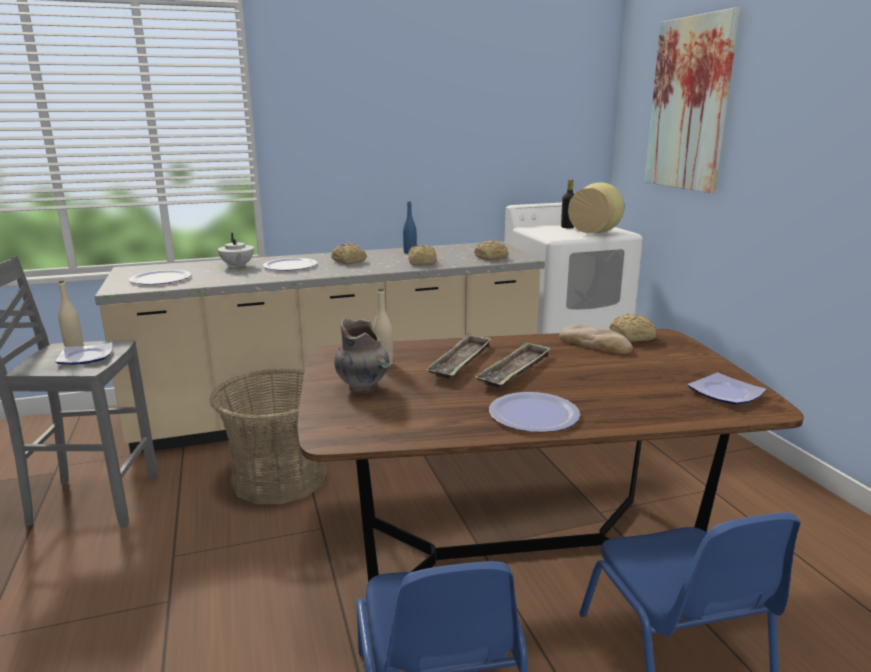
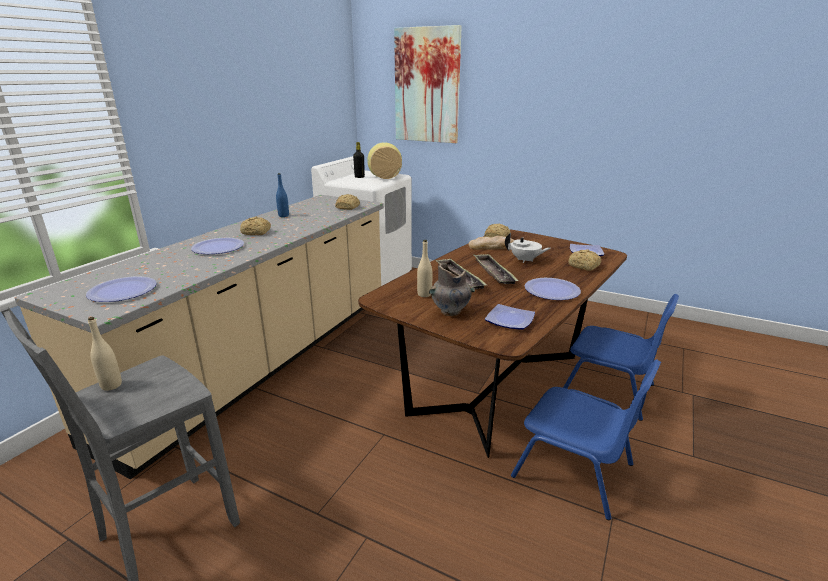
camera: 45 degrees left, 5 degrees up
plate [56,343,113,365] -> plate moved to [485,304,535,330]
basket [210,368,327,504] -> none
white teapot [218,233,254,268] -> white teapot moved to [505,233,550,263]
bread [408,245,437,265] -> bread moved to [568,250,602,271]

